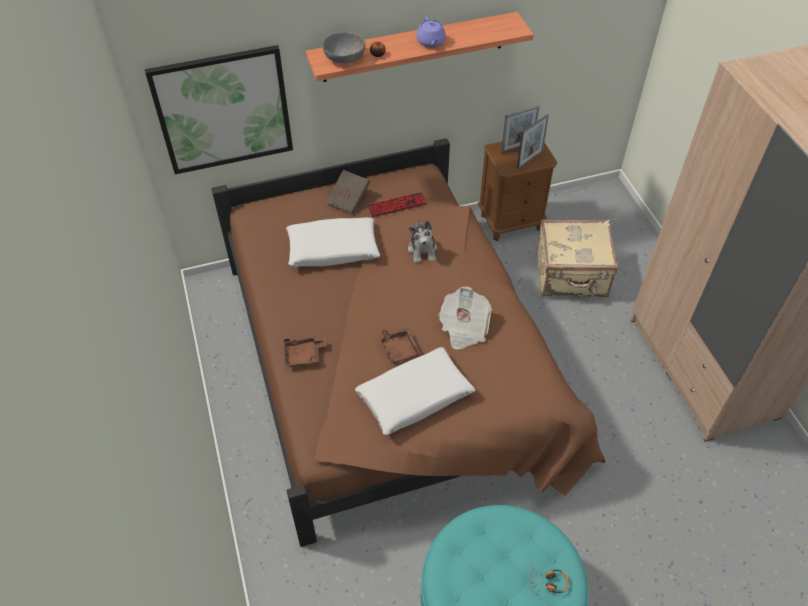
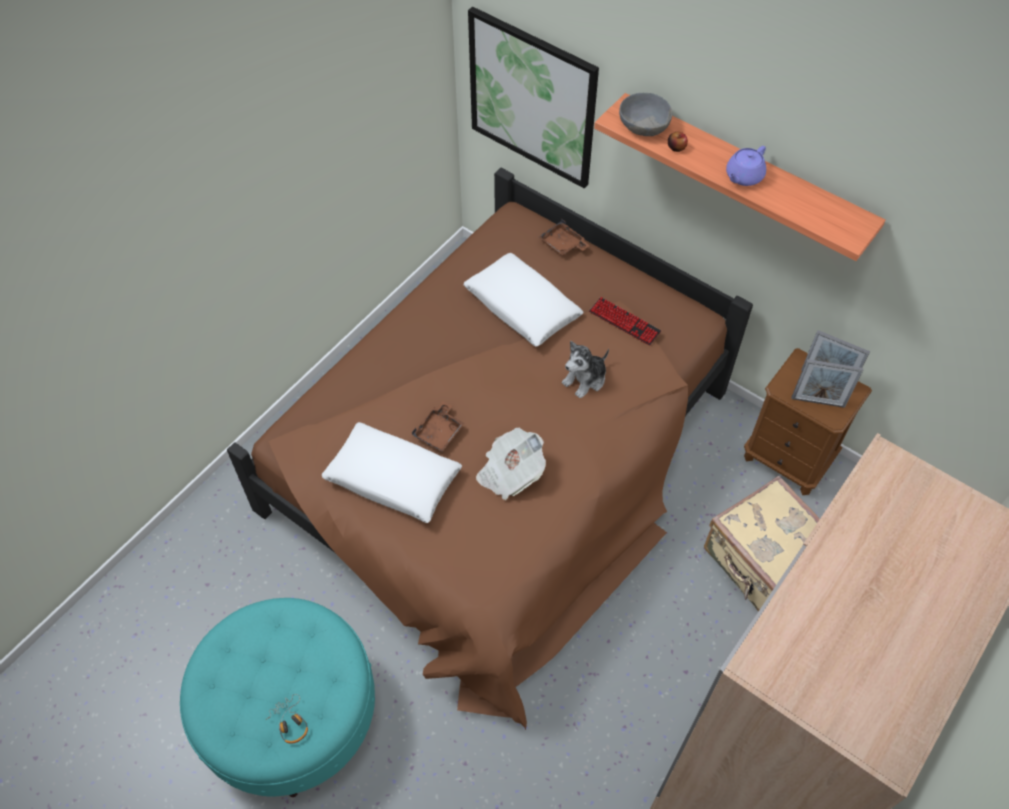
camera: 55 degrees right, 5 degrees up
brown tray [284,337,326,367] -> brown tray moved to [539,219,590,255]
brown book [326,170,370,215] -> none

